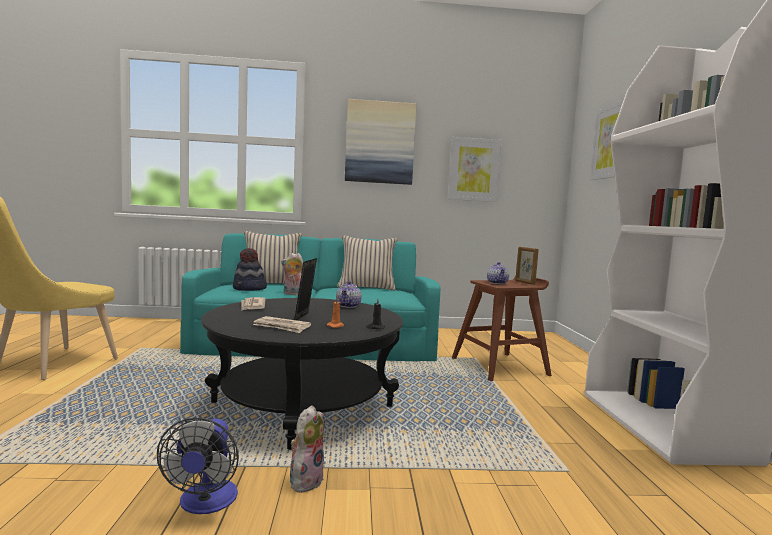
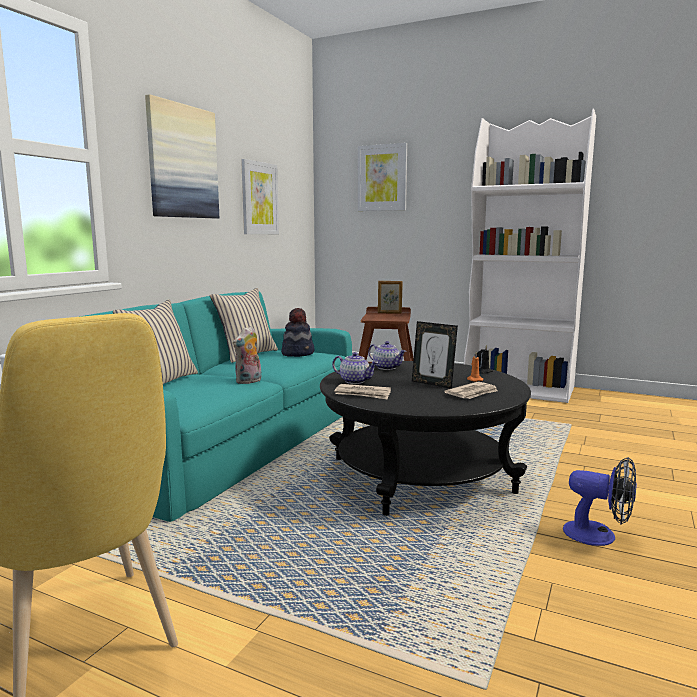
camera: 60 degrees left, 5 degrees up
hat [233,248,267,291] -> hat moved to [281,308,314,357]
plush toy [290,406,324,493] -> none
teapot [487,262,509,284] -> teapot moved to [332,352,378,384]

